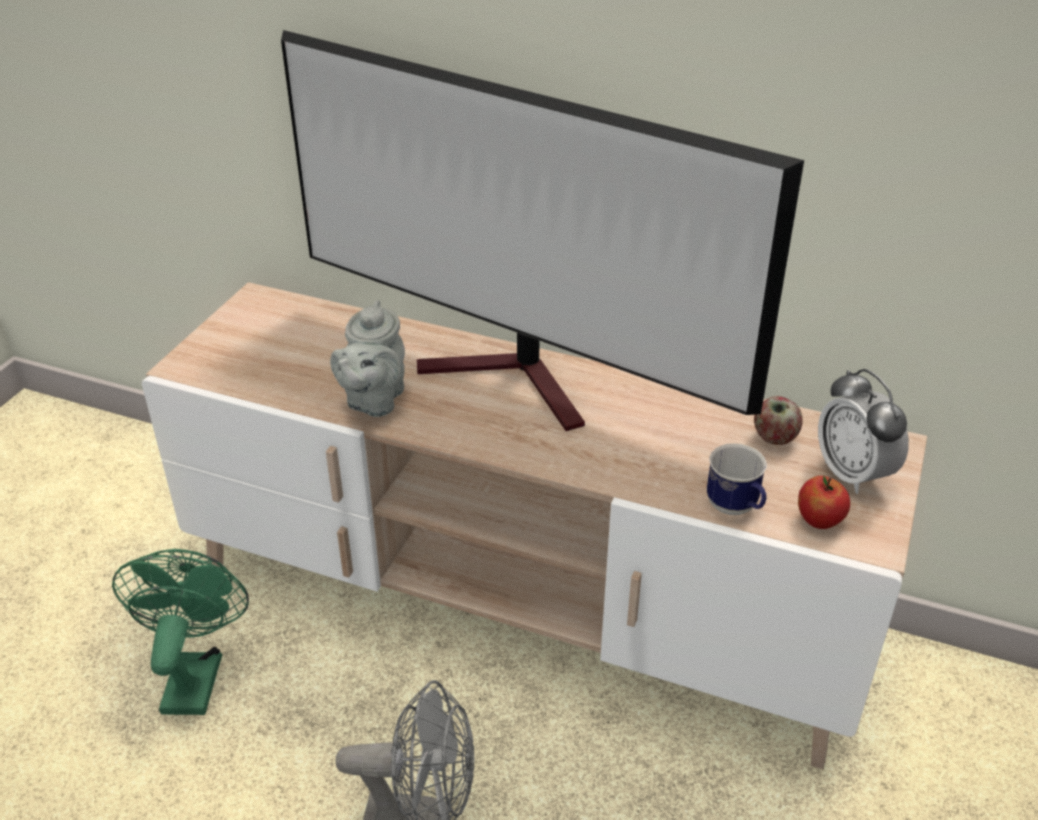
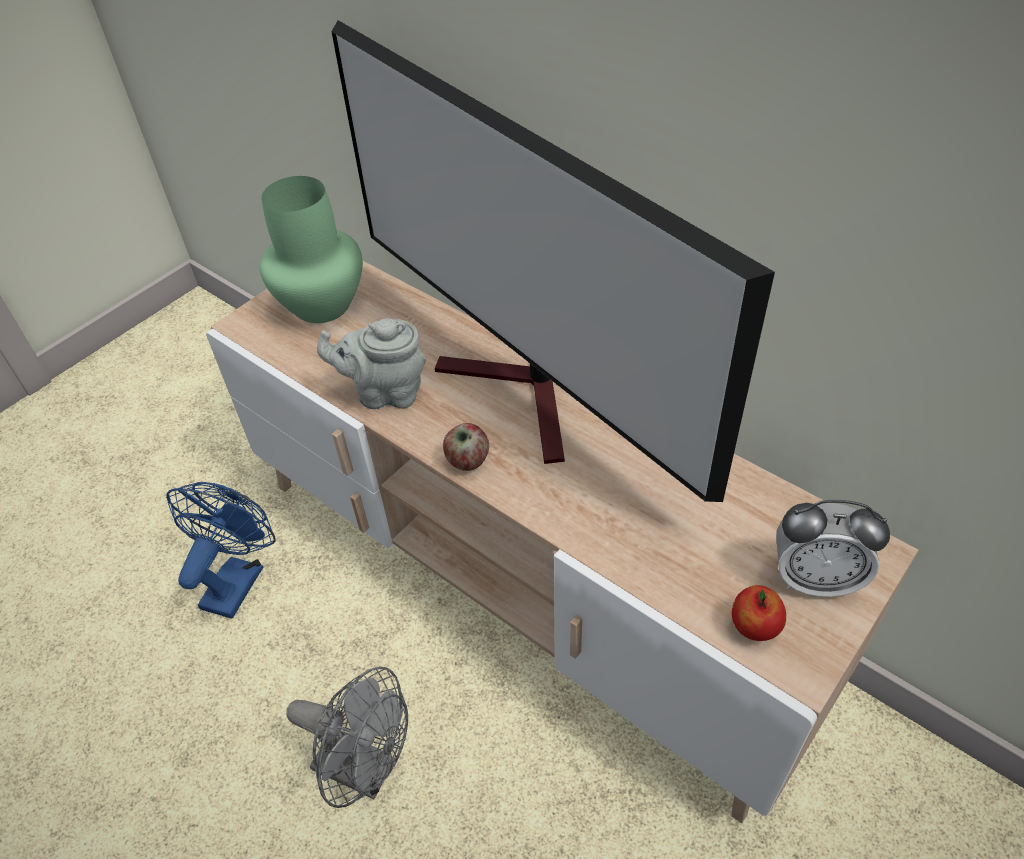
camera: 20 degrees right, 10 degrees up
green fan [112,549,249,715] -> blue fan [166,482,276,619]
grey teapot [330,300,405,417] -> grey teapot turned 60 degrees clockwise [317,318,426,409]
mug [707,443,767,515] -> none
apple [754,396,803,445] -> apple moved to [443,423,489,471]
alarm clock [818,369,909,494] -> alarm clock turned 75 degrees counterclockwise [777,500,890,597]
none -> green vase [260,176,363,323]

